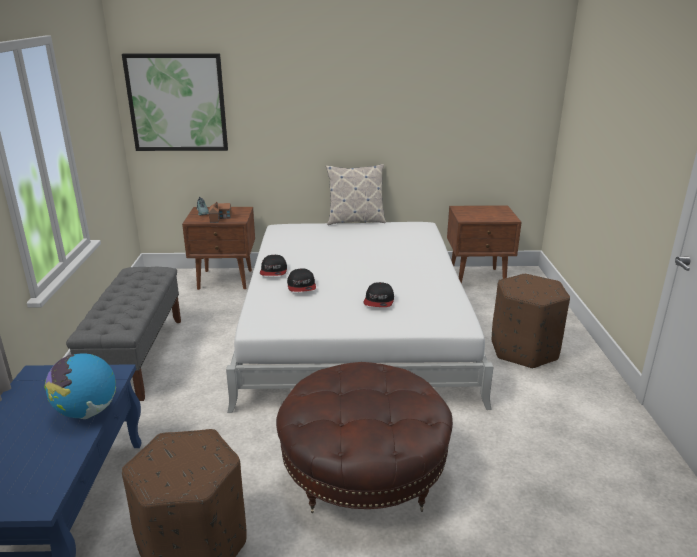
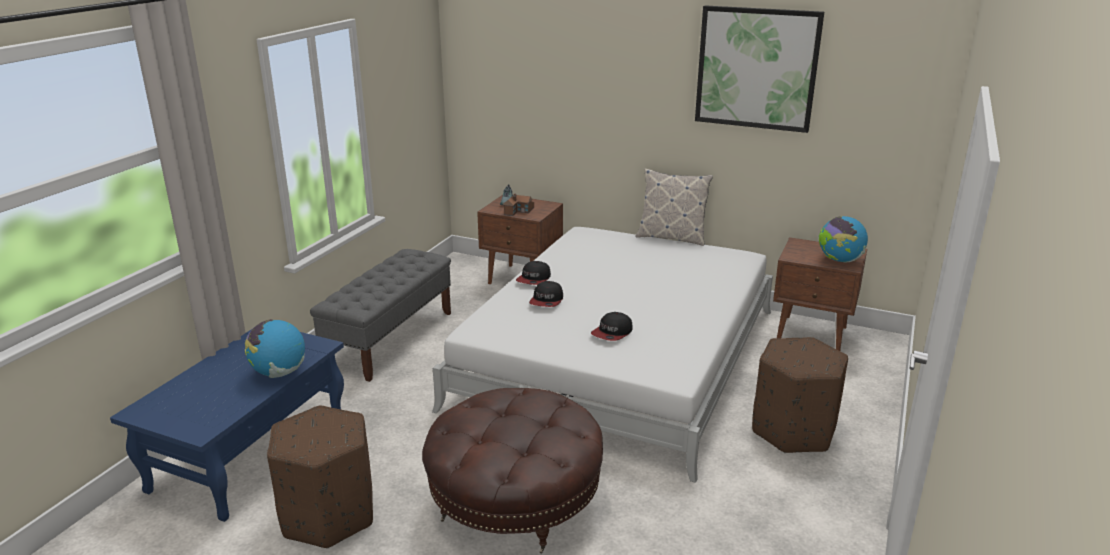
camera: 25 degrees right, 0 degrees up
picture [122,54,228,151] -> picture moved to [695,5,824,133]
none -> globe [819,216,868,262]

